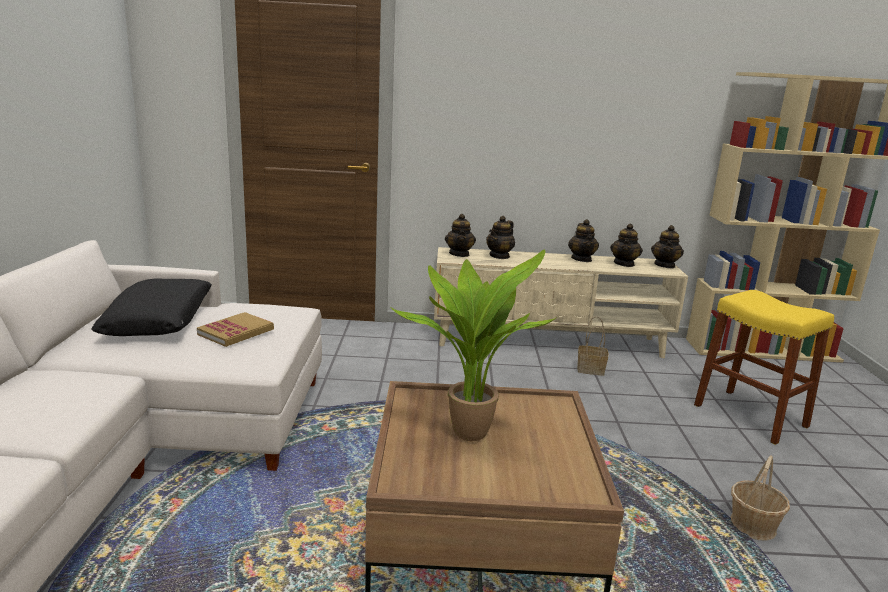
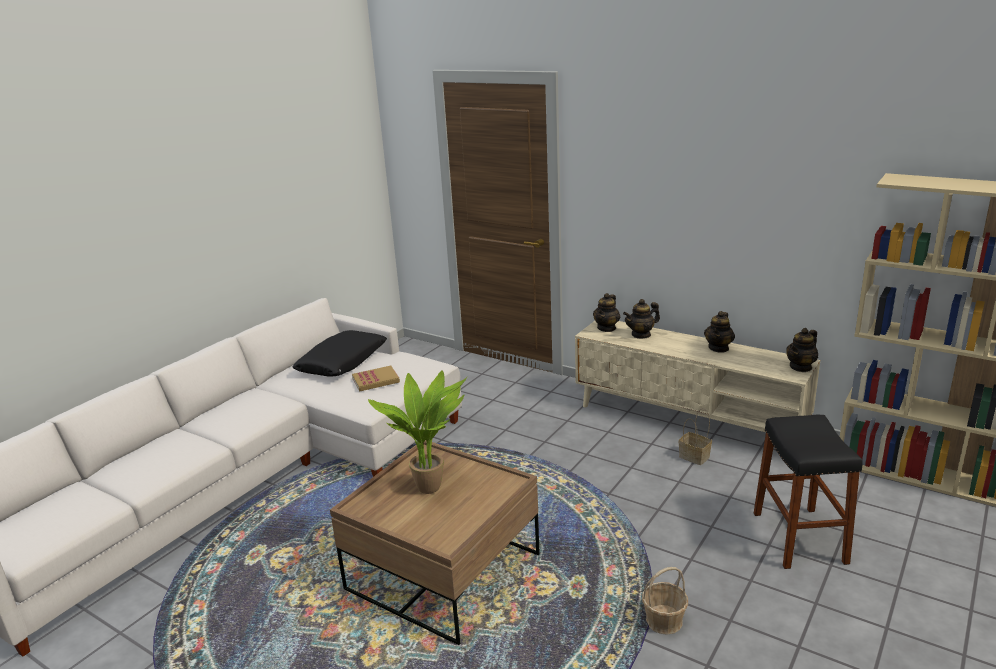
camera: 35 degrees right, 5 degrees up
teapot [610,223,643,267] -> none
yellow stool [694,290,834,445] -> black stool [754,415,863,569]

